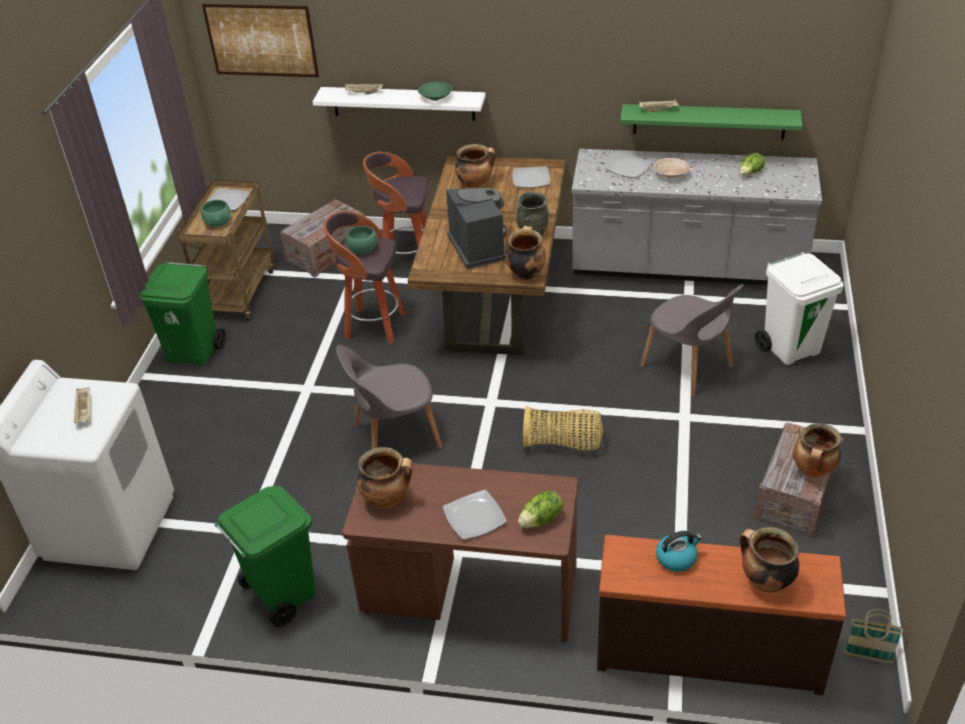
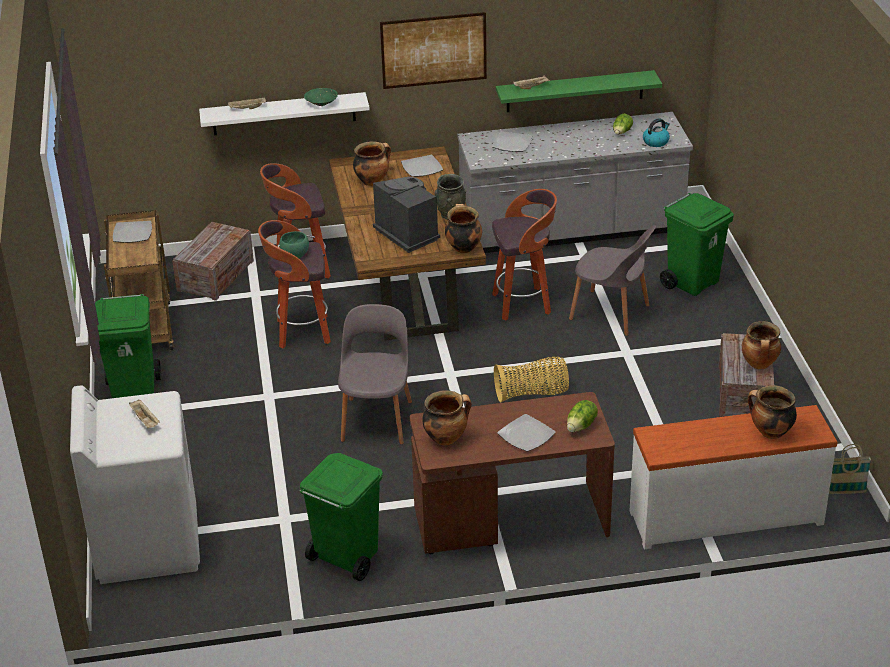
camera: 20 degrees left, 5 degrees down
green bowl [201,200,230,227] -> none
picture [202,4,319,77] -> picture moved to [380,12,487,89]
grey chair [336,345,442,449] -> grey chair turned 135 degrees clockwise [338,304,412,445]
brown dresser [597,535,846,695] -> white dresser [629,405,837,549]
beige bowl [654,158,690,178] -> none
kettle [656,531,702,572] -> kettle moved to [643,118,670,147]
white trash can [755,252,844,365] -> green trash can [660,193,734,296]
none -> stool [492,189,557,320]

